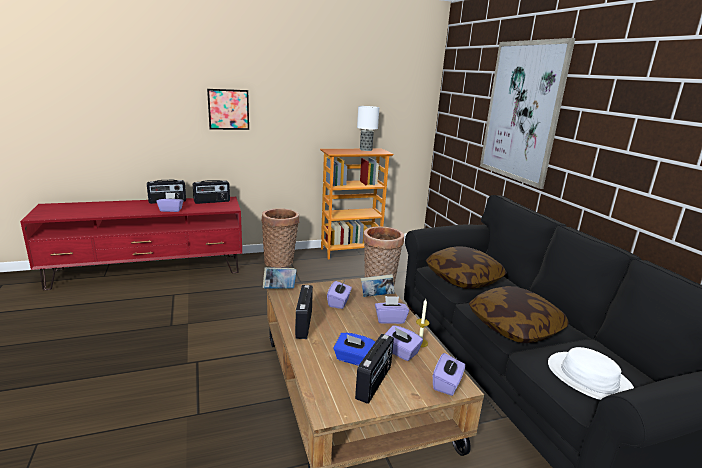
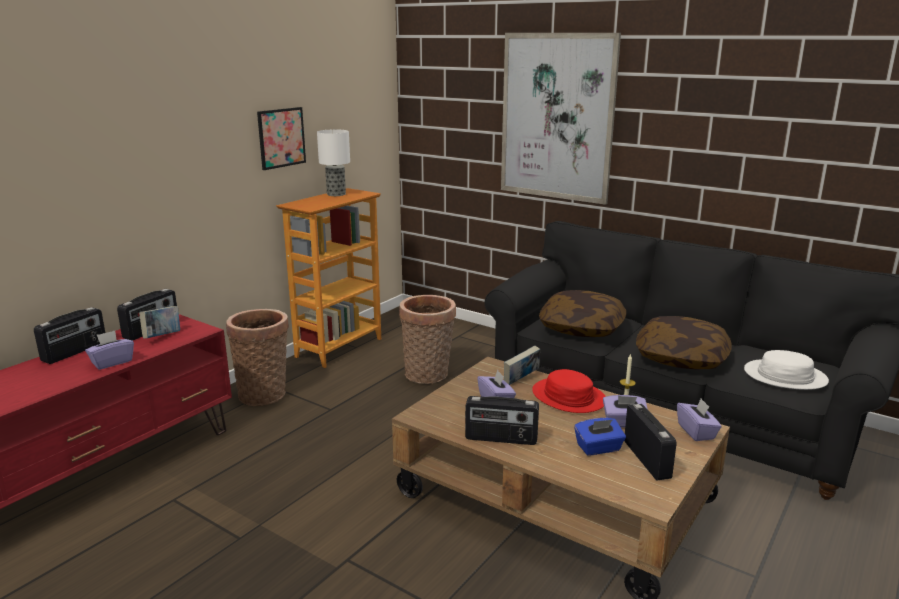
camera: 35 degrees left, 0 degrees up
picture [207,89,249,130] -> picture moved to [257,107,306,170]
book [263,267,297,289] -> book moved to [139,306,180,339]
radio [295,285,313,339] -> radio turned 45 degrees counterclockwise [465,396,539,445]
purple tissue box [375,296,409,324] -> red hat [532,369,606,413]

